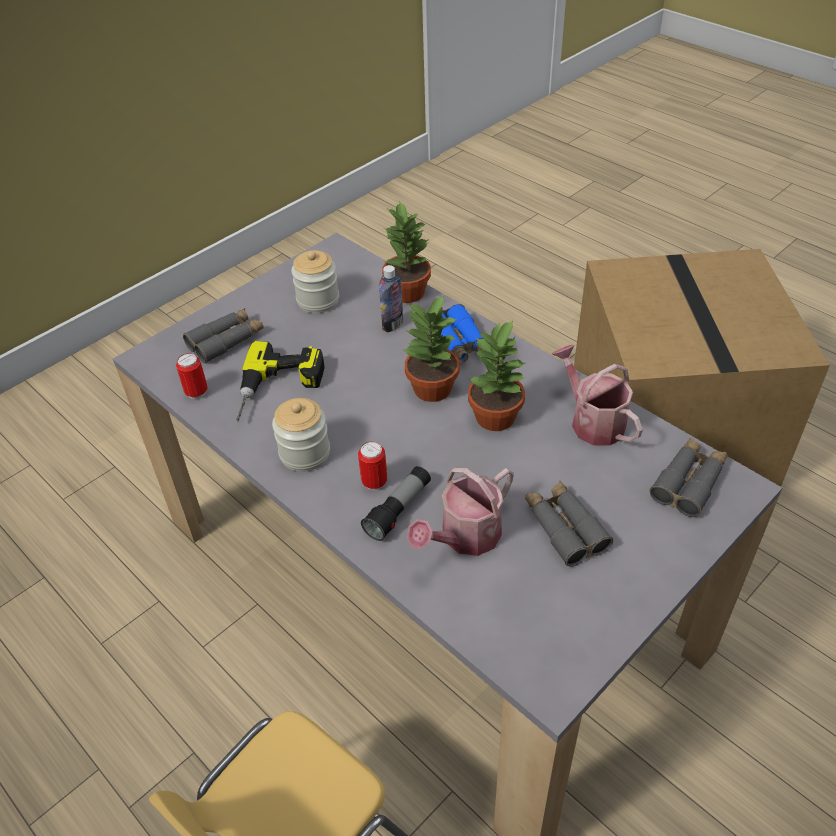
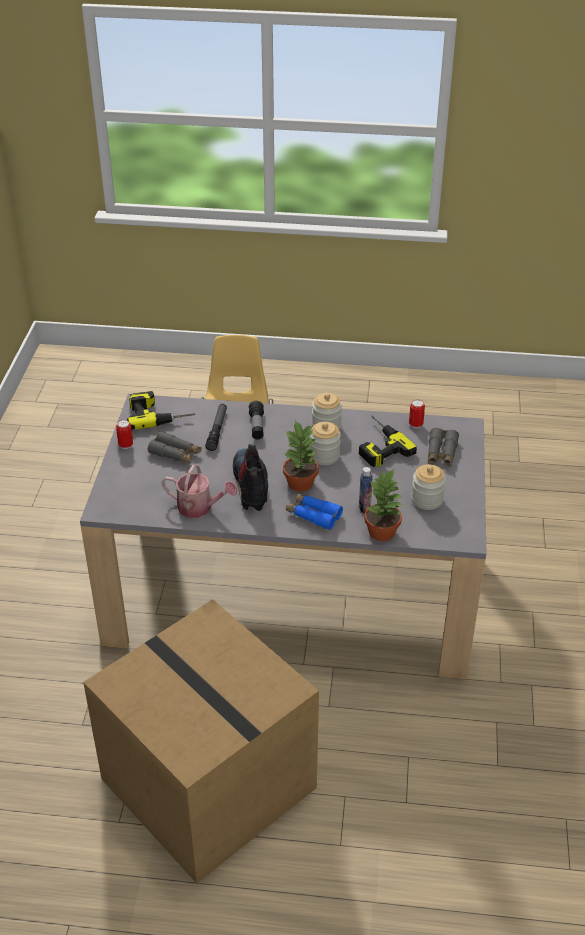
camera: 140 degrees right, 5 degrees down
can [358,441,387,490] -> can moved to [116,420,133,449]
watering can [407,468,514,556] -> flashlight [205,404,227,451]
potted plant [468,320,527,431] -> boot [233,444,268,511]
grey binoculars [650,438,727,517] -> none
none -> power drill [127,391,195,430]
none -> jar [310,422,341,465]

